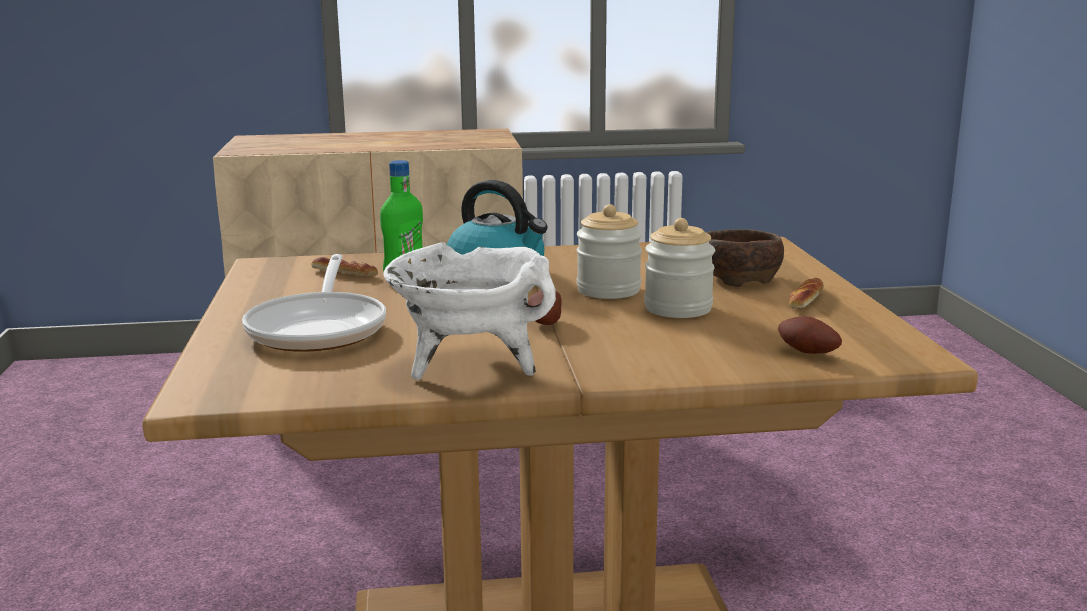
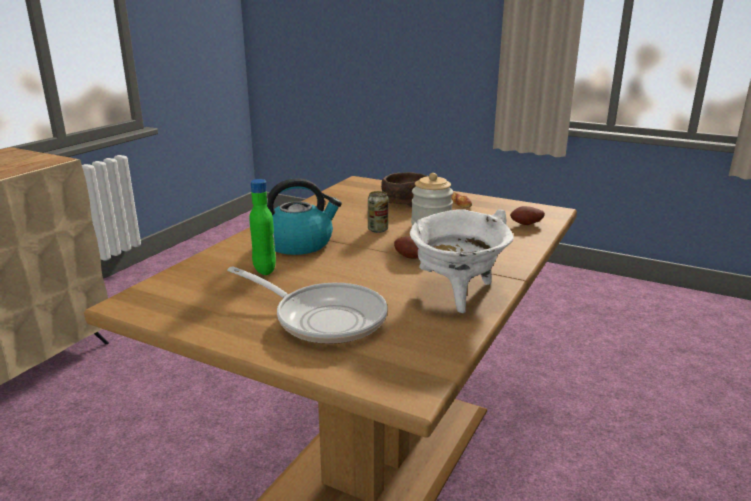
camera: 55 degrees left, 5 degrees up
bread [312,257,378,276] -> none
jar [577,204,642,299] -> can [368,191,389,233]

